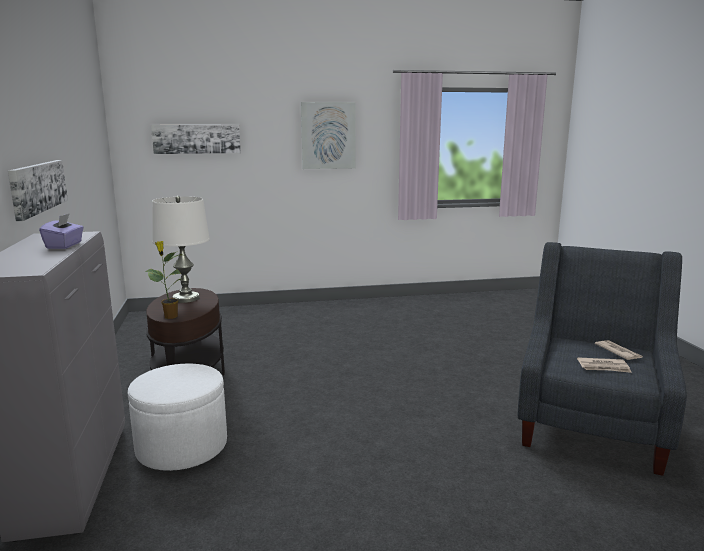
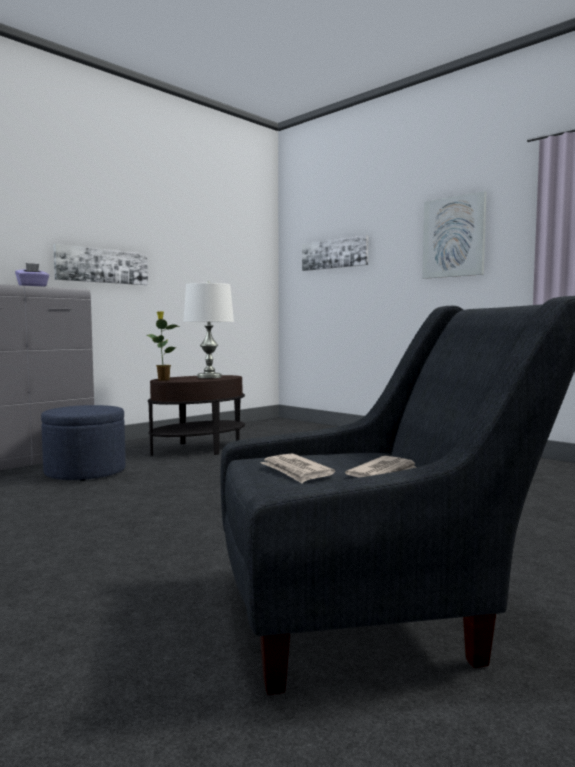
camera: 55 degrees right, 10 degrees down
white ottoman [128,364,227,471] -> blue ottoman [41,405,126,481]

